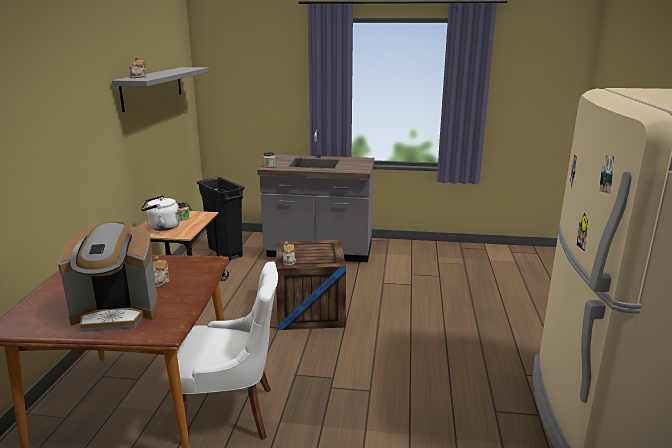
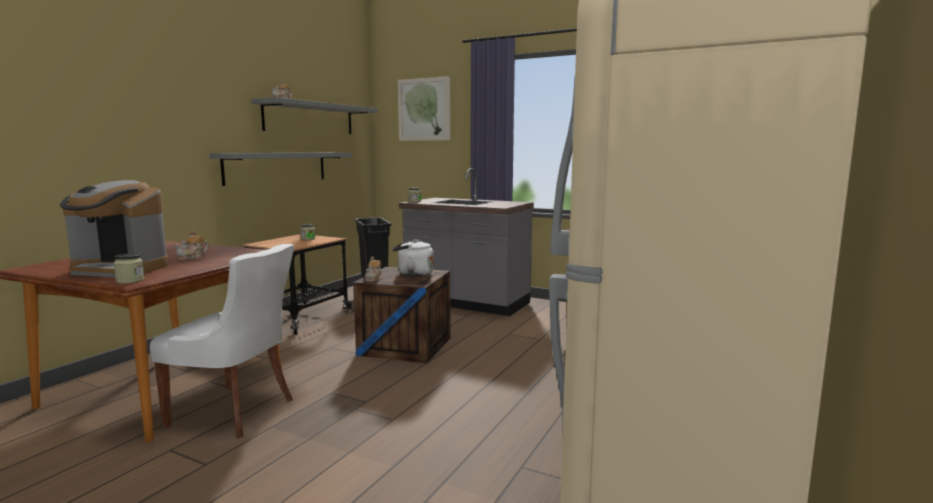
camera: 20 degrees right, 10 degrees down
white kettle [141,195,180,231] -> white kettle moved to [392,239,434,276]
none -> jar [113,253,144,284]
none -> grey shelf [209,153,352,186]
none -> picture [398,76,451,141]

